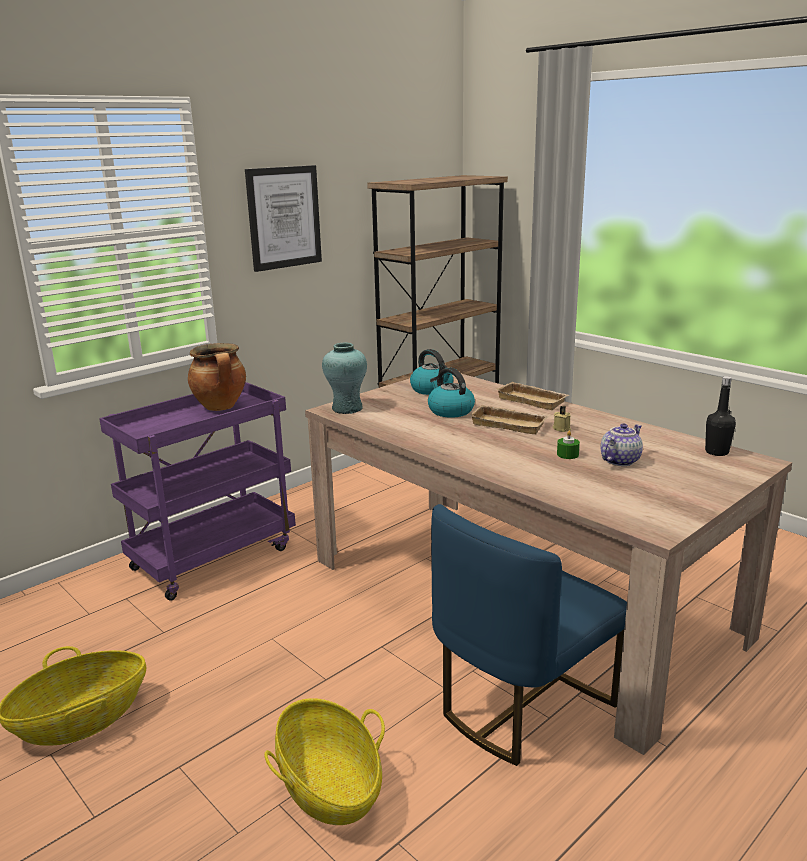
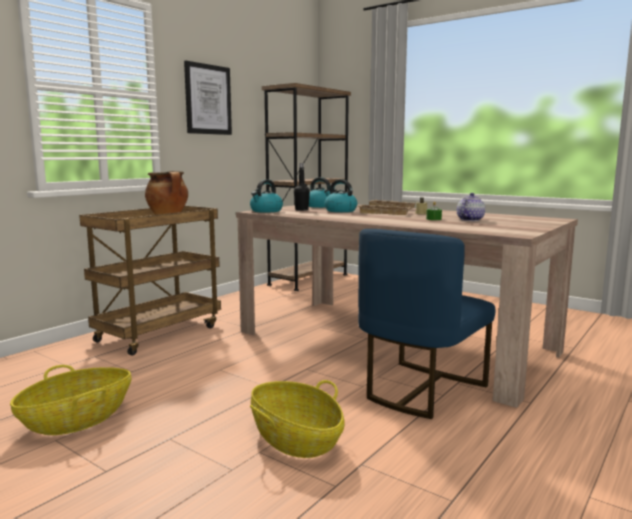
camera: 10 degrees left, 10 degrees down
purple cart [99,382,296,601] -> brown cart [79,206,221,356]
turquoise vase [322,343,367,414] -> kettle [250,179,283,213]
black bottle [705,376,736,456] -> black bottle moved to [294,163,310,211]

